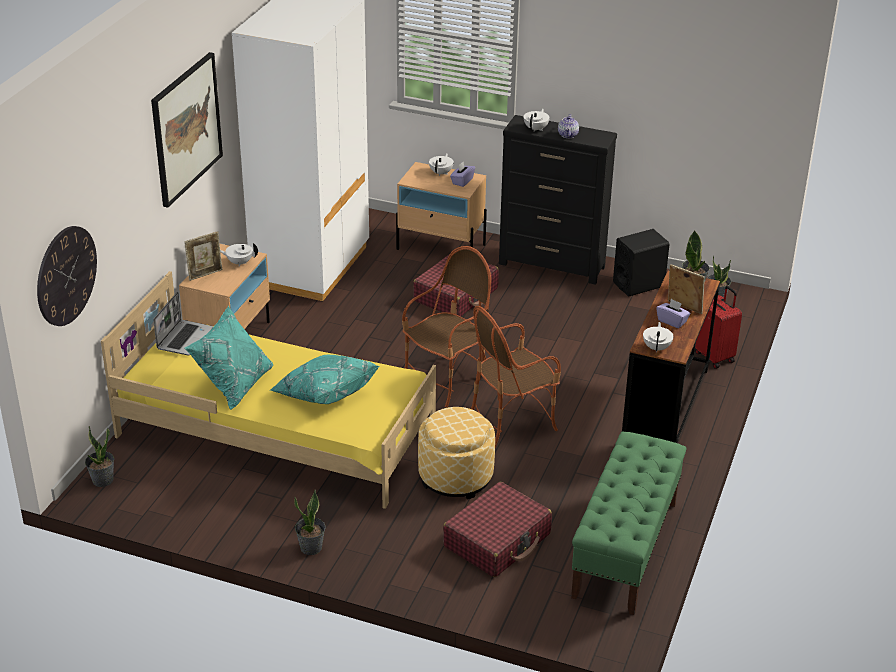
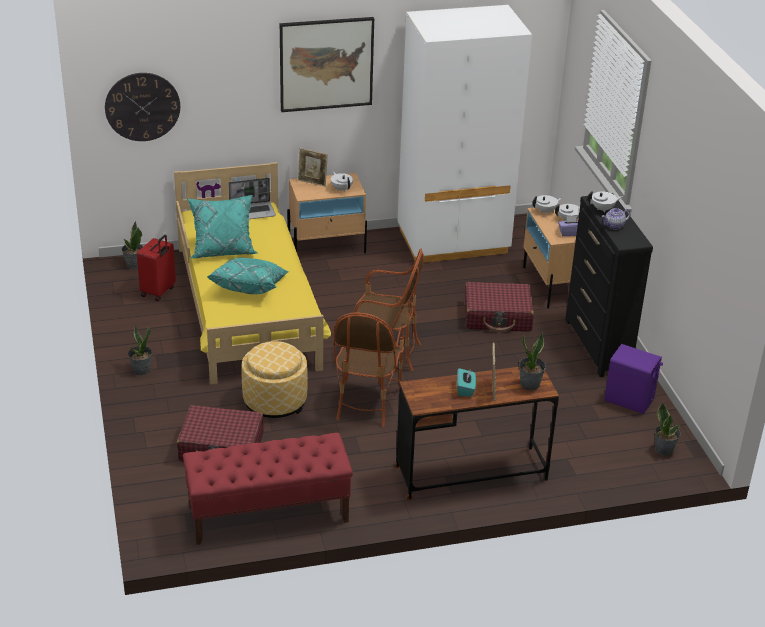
camera: 55 degrees right, 0 degrees up
armchair [471,306,561,447] -> armchair turned 105 degrees counterclockwise [333,312,404,427]
green bench [571,432,686,615] -> red bench [183,433,353,545]
black speaker [613,229,670,297] -> purple speaker [604,344,663,414]
white teapot [643,322,674,352] -> white teapot moved to [532,195,562,214]
purple tissue box [656,299,690,328] -> turquoise tissue box [457,368,476,397]
red suitcase [695,286,742,369] -> red suitcase moved to [137,235,176,301]

